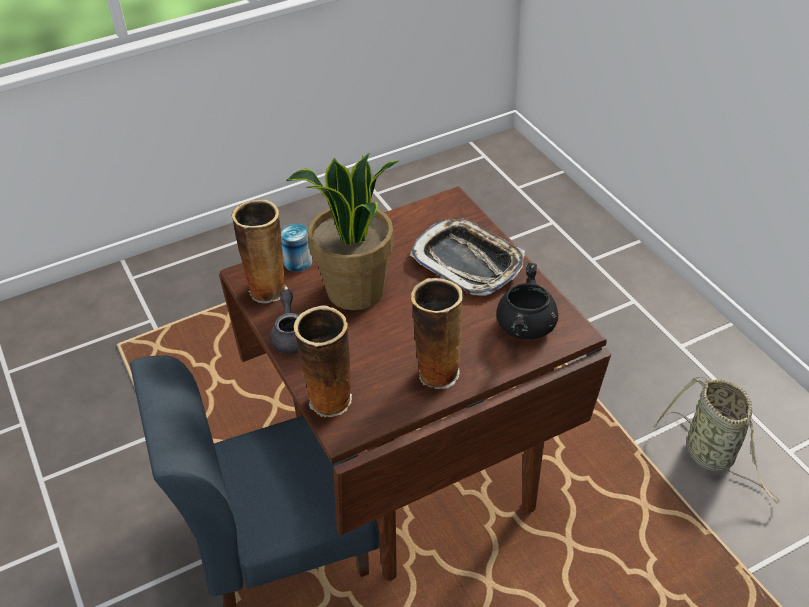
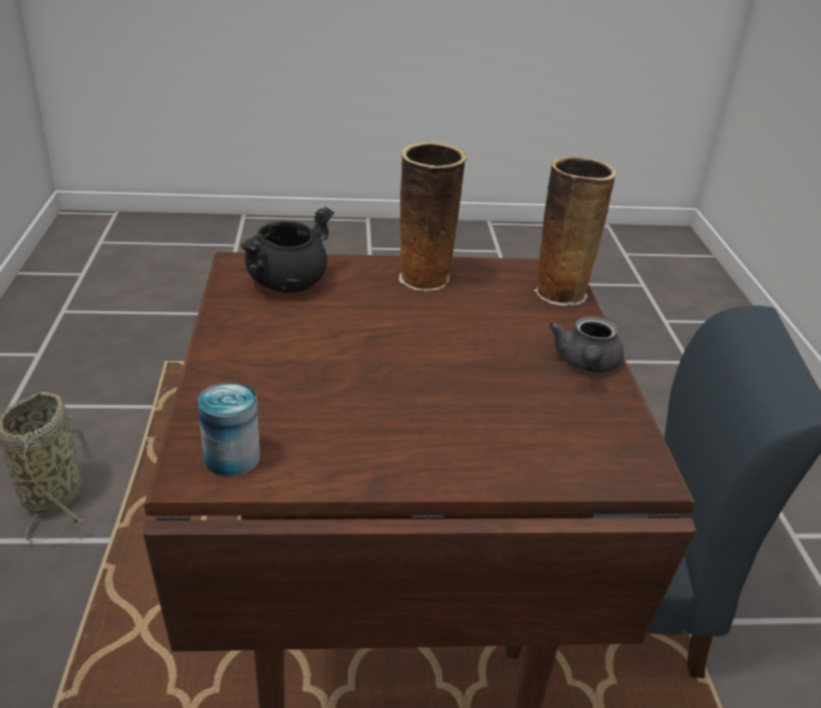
camera: 160 degrees left, 10 degrees down
vase [232,199,288,304] -> none
can [281,224,312,272] -> can moved to [198,382,260,477]
potted plant [286,153,398,310] -> none
tray [410,218,525,296] -> none

